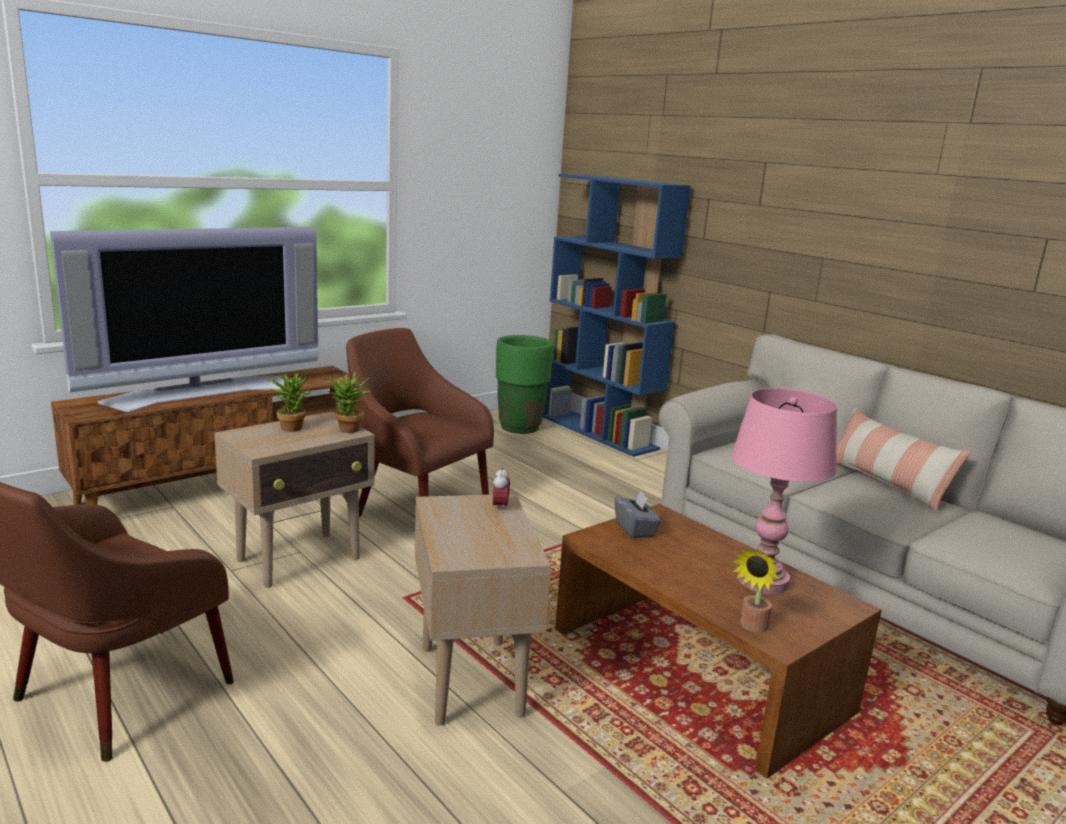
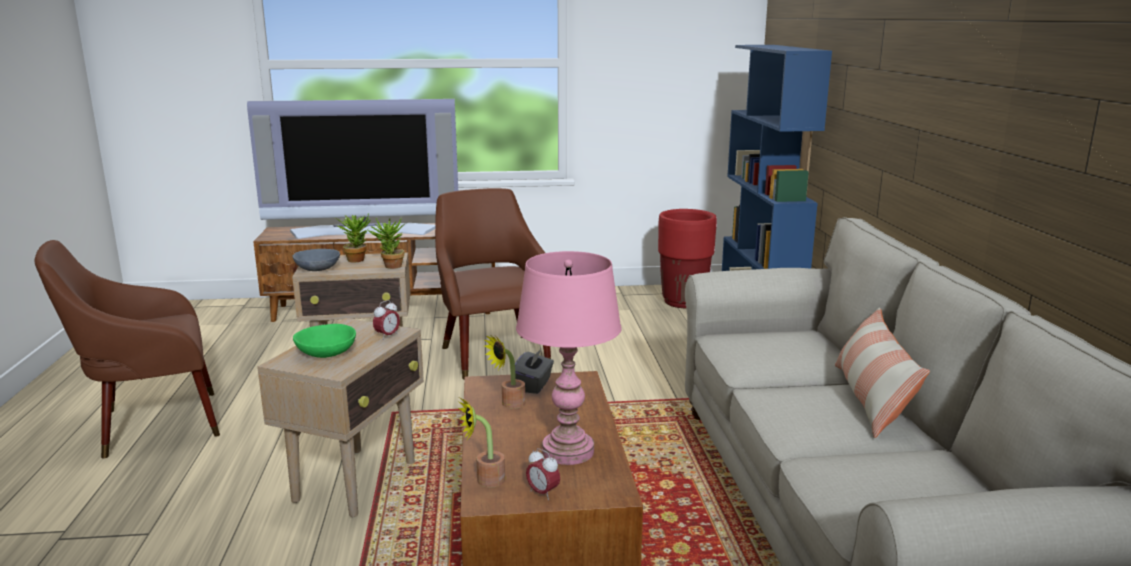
camera: 35 degrees right, 0 degrees up
green planter [496,335,553,434] -> red planter [658,209,717,308]
none -> grey bowl [292,249,340,271]
none -> green bowl [293,324,356,358]
none -> potted plant [484,336,525,409]
none -> alarm clock [526,448,560,500]

